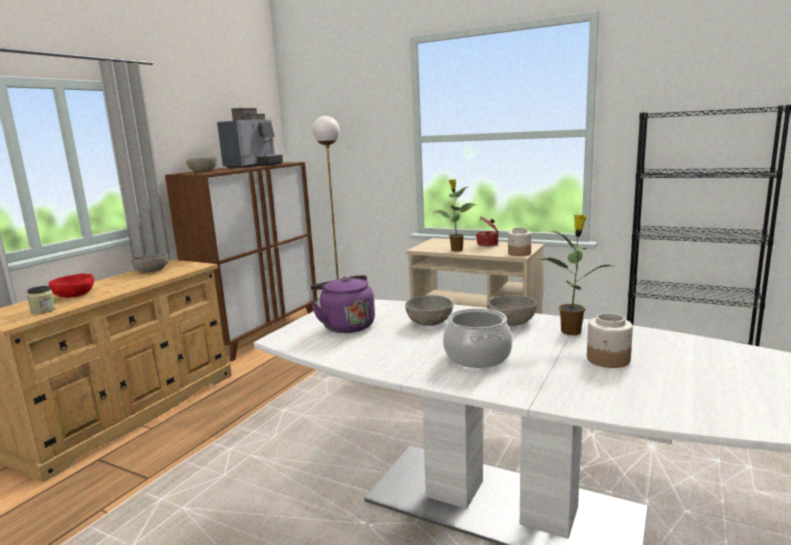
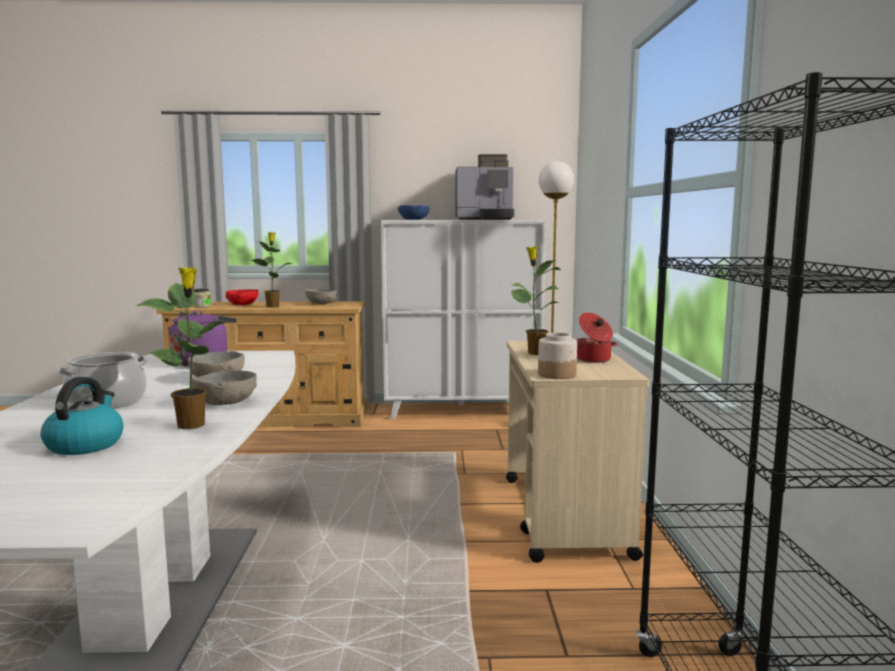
camera: 60 degrees right, 5 degrees down
brown cabinet [165,162,318,361] -> white cabinet [381,220,546,419]
grey bowl [186,157,217,172] -> blue bowl [398,205,430,220]
jar [587,313,633,368] -> kettle [41,377,124,455]
none -> potted plant [249,232,292,308]

